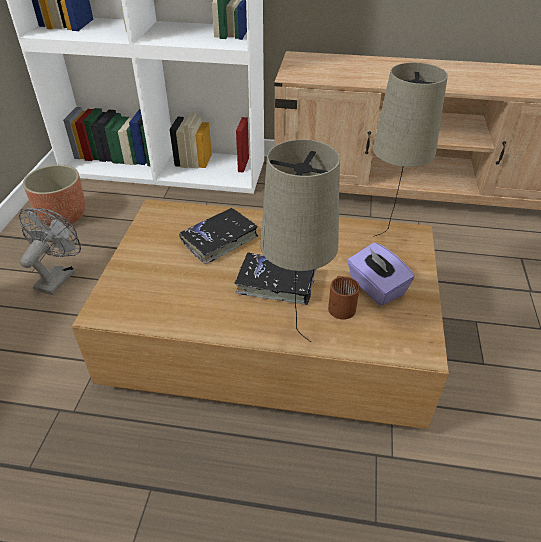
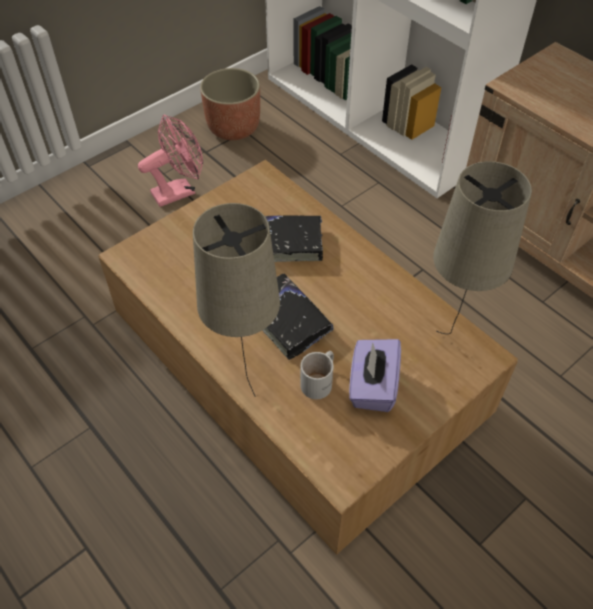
camera: 40 degrees right, 10 degrees up
grey fan [19,208,81,295] -> pink fan [138,115,203,207]
brown mug [328,276,360,320] -> white mug [300,351,334,399]

